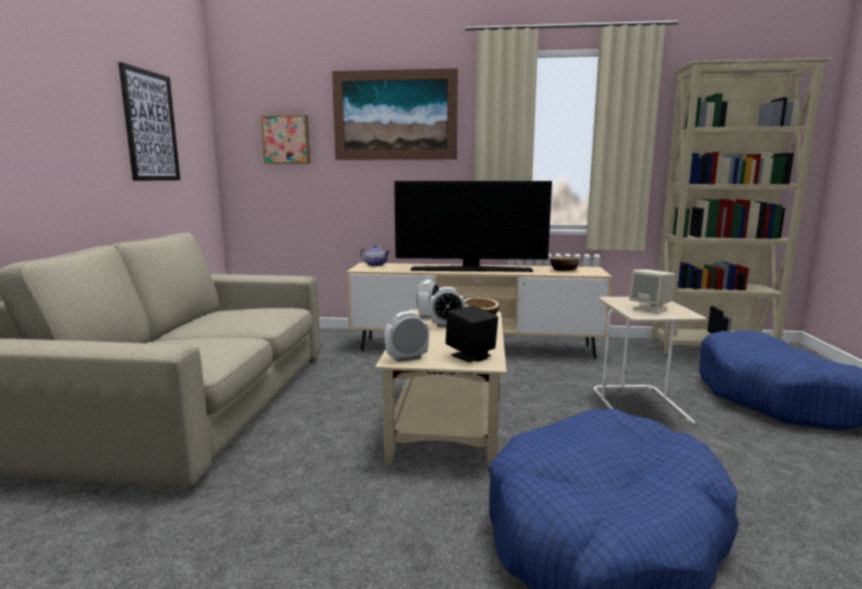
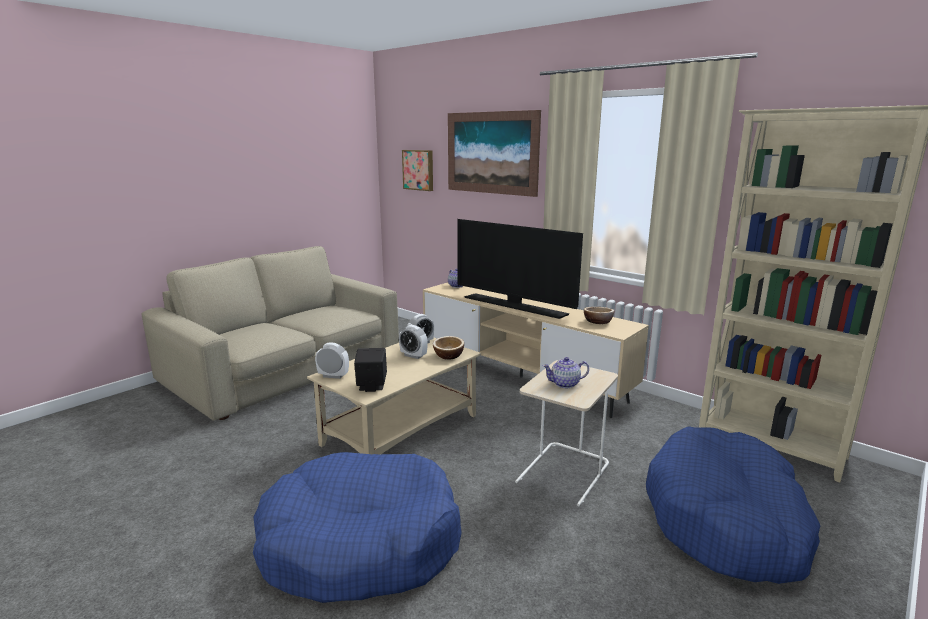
camera: 35 degrees right, 5 degrees up
picture [118,62,180,181] -> none
beige speaker [629,270,675,313] -> teapot [543,357,589,388]

